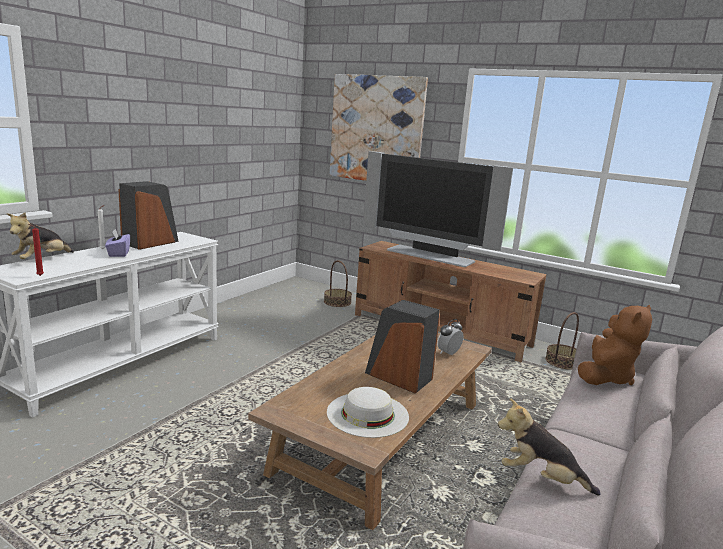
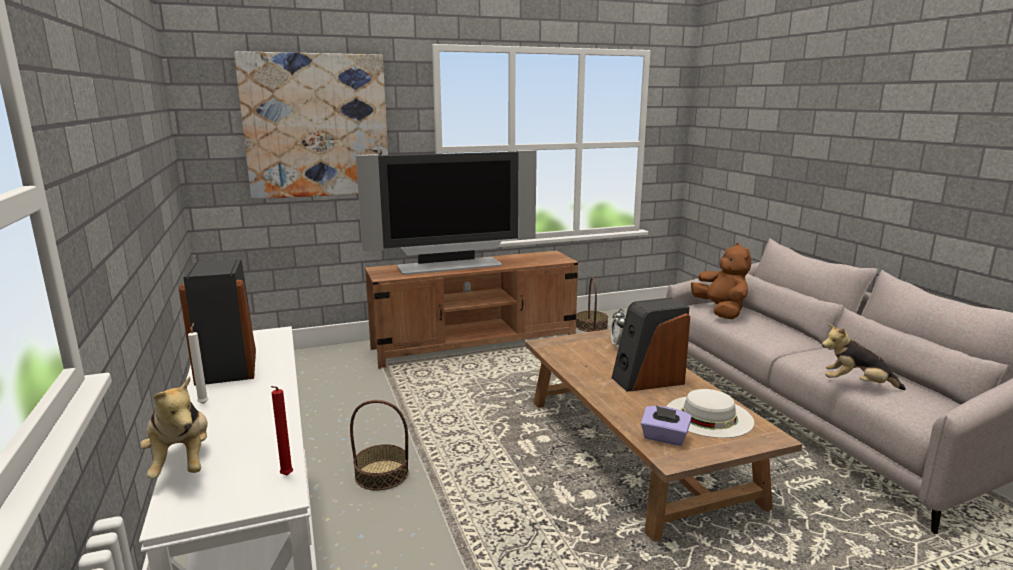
camera: 50 degrees left, 0 degrees up
purple tissue box [105,229,130,257] -> purple tissue box moved to [641,406,692,446]
basket [324,260,352,307] -> basket moved to [350,400,409,491]
plush toy [498,398,601,496] -> plush toy turned 45 degrees clockwise [822,324,906,390]

